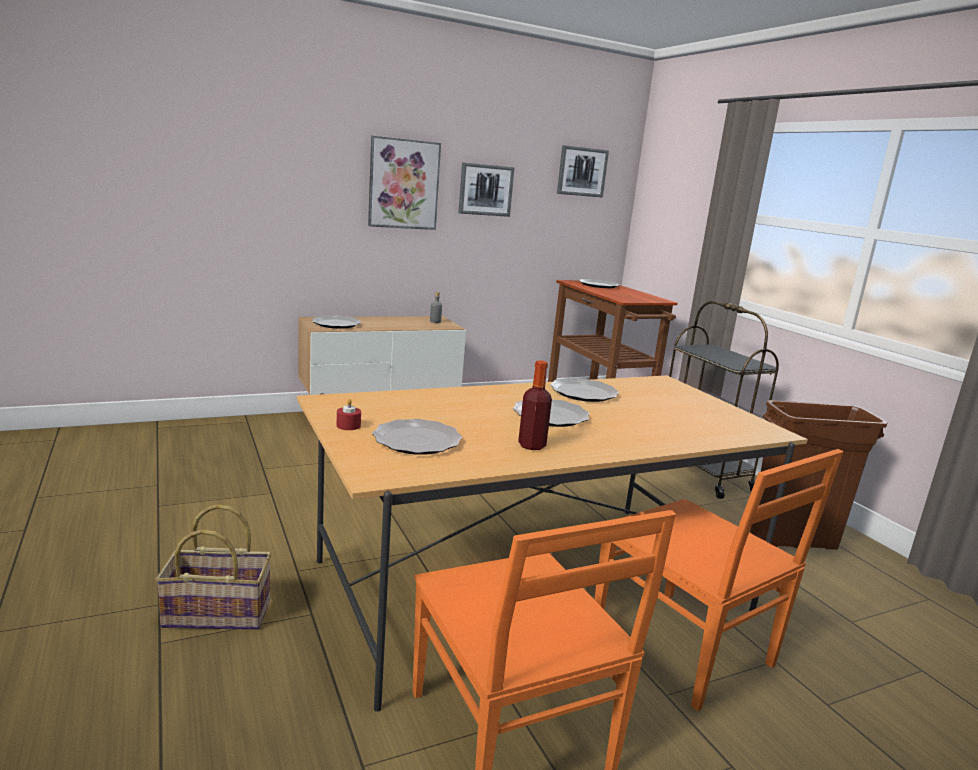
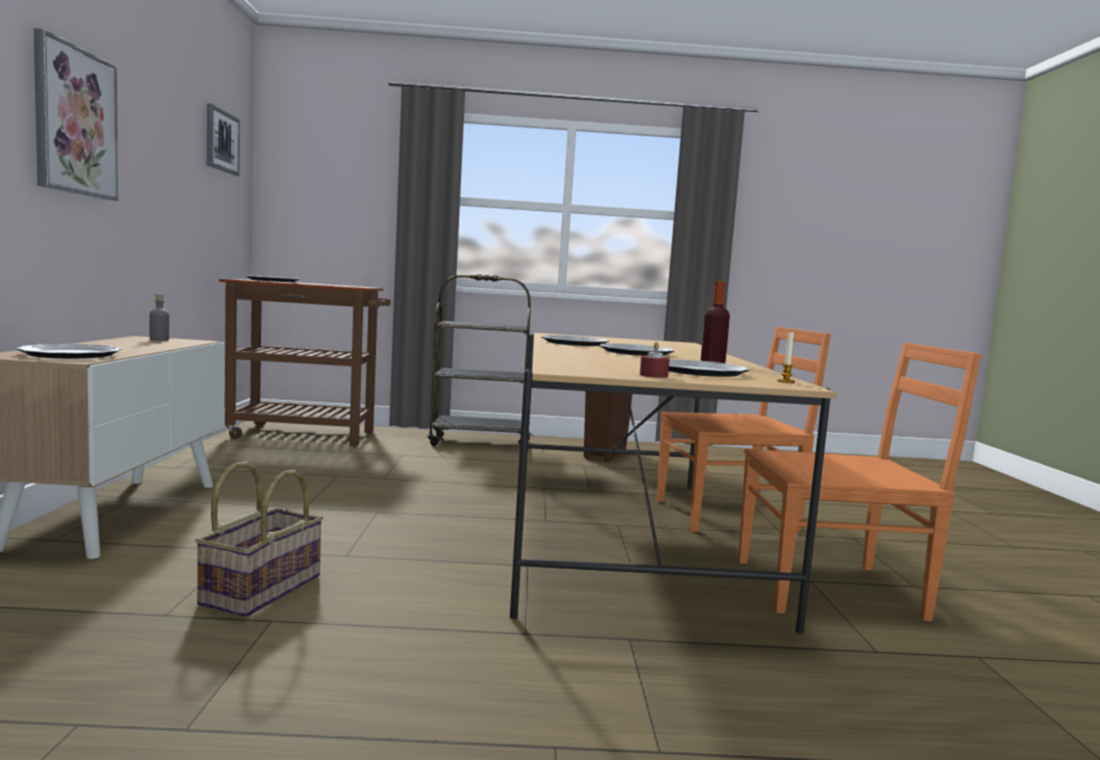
camera: 65 degrees left, 10 degrees down
basket [156,504,272,630] -> basket moved to [195,462,323,617]
picture [459,162,515,217] -> none
none -> candle [777,332,795,383]

